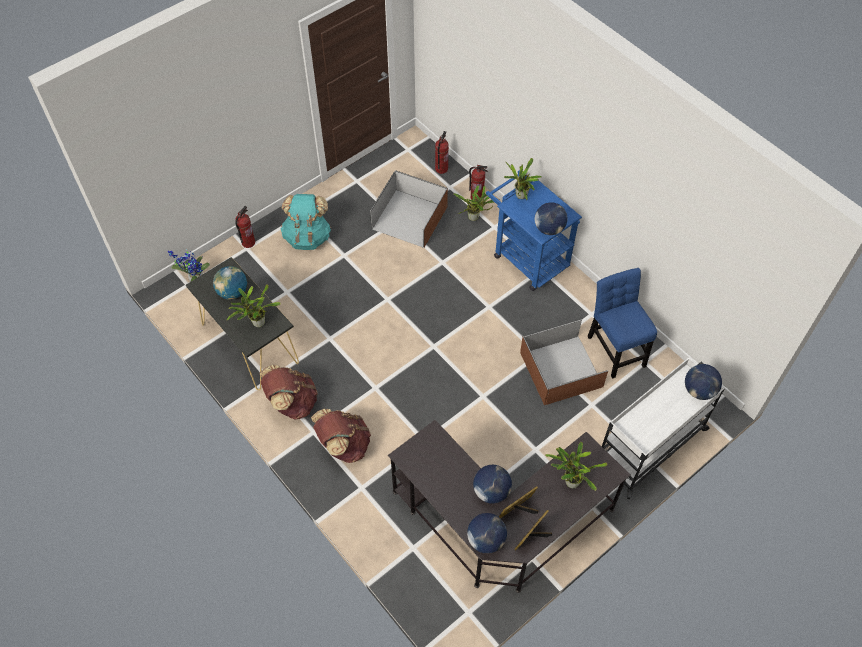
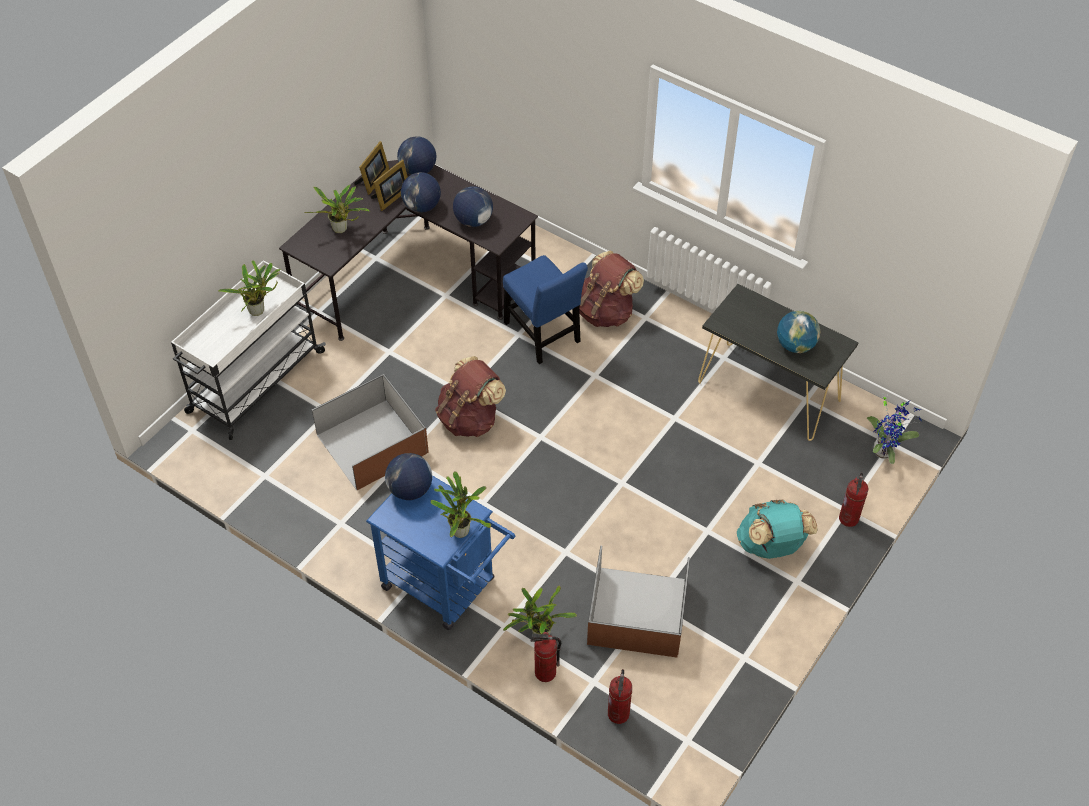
camera: 165 degrees right, 5 degrees down
potted plant [227,284,281,327] -> potted plant moved to [218,260,281,316]
brown backpack [259,365,318,419] -> brown backpack moved to [435,356,506,437]
blue chair [587,268,657,379] -> blue chair moved to [503,255,588,364]
globe [685,364,722,400] -> globe moved to [453,186,493,227]

